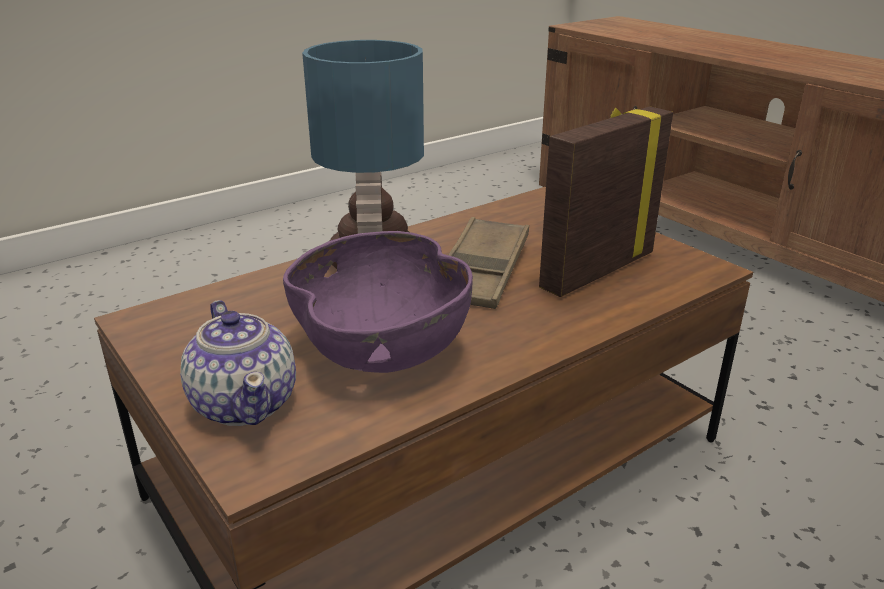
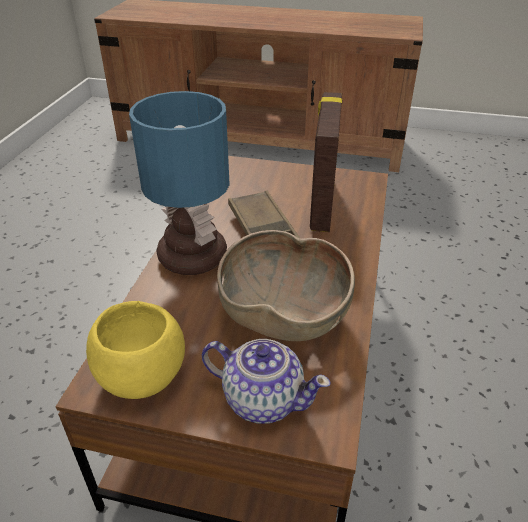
camera: 40 degrees left, 10 degrees up
purple bowl [283,231,473,373] -> brown bowl [217,230,355,341]
none -> yellow bowl [86,301,185,399]

